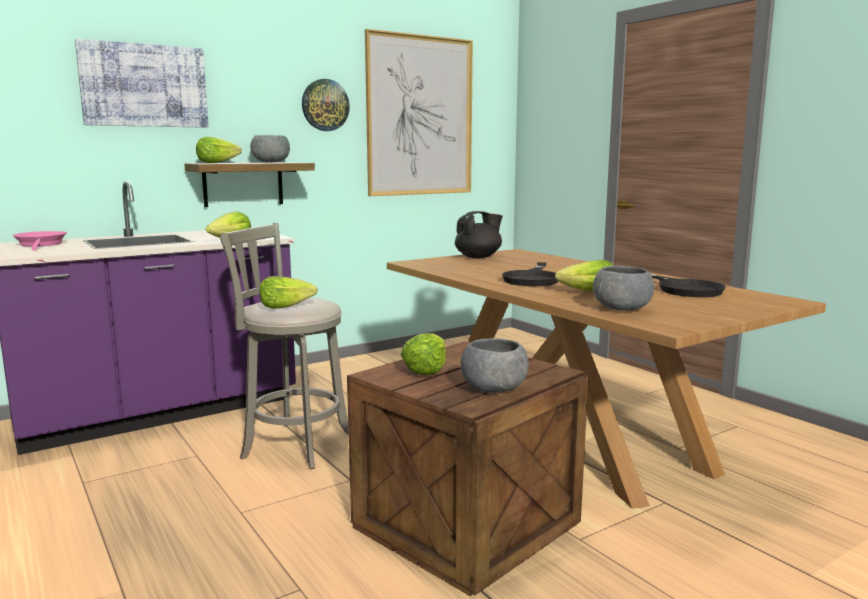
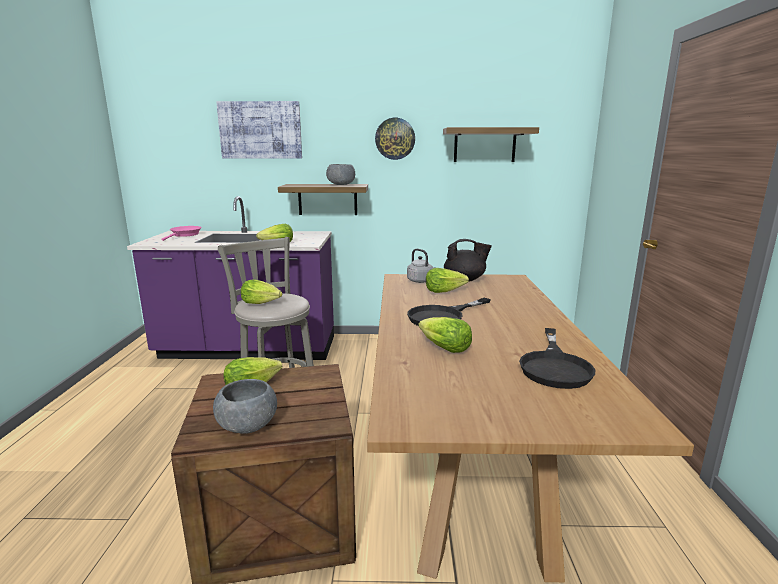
camera: 35 degrees right, 5 degrees up
lettuce [196,137,242,163] -> lettuce moved to [426,268,469,293]
picture [365,29,473,196] -> shelf [443,127,539,162]
grey bowl [593,266,654,310] -> none
none -> grey kettle [407,249,436,283]

